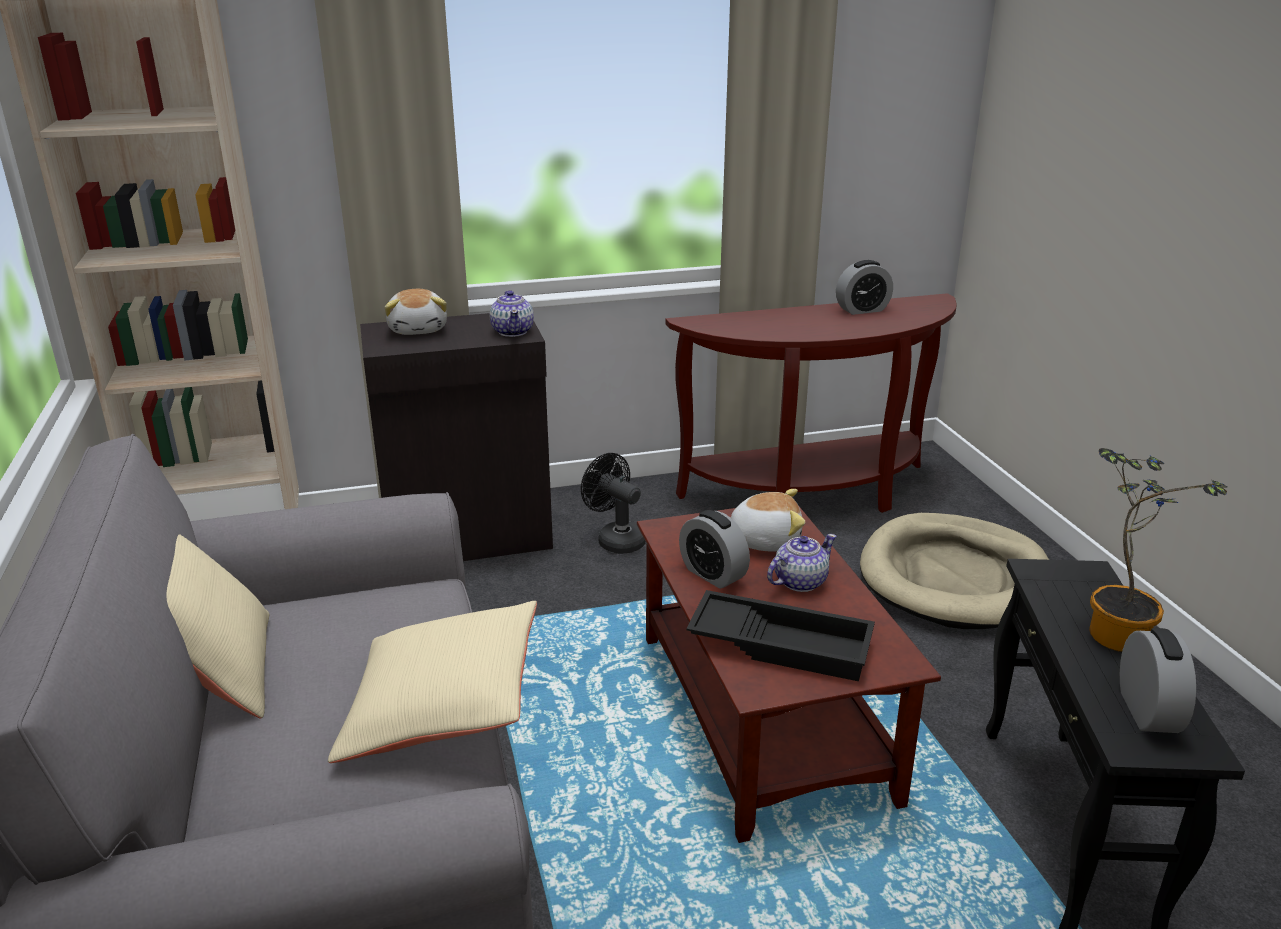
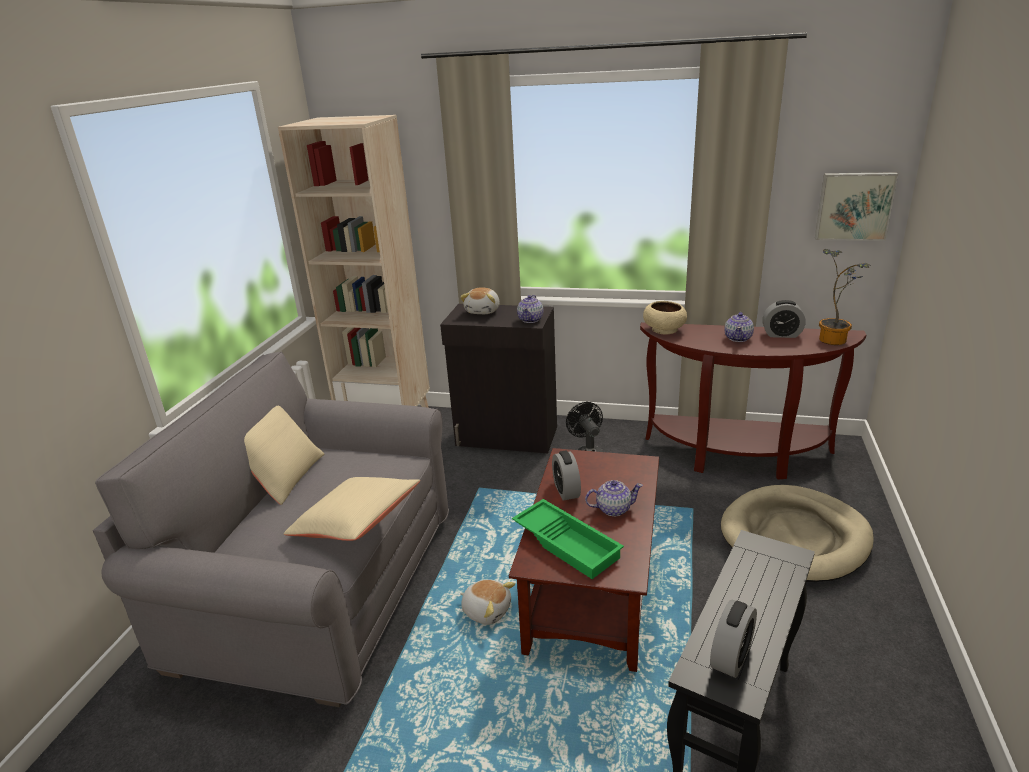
camera: 30 degrees right, 0 degrees up
black tray [686,590,875,681] -> green tray [512,499,624,579]
plush toy [731,489,805,552] -> plush toy moved to [460,579,515,625]
potted plant [1089,448,1228,652] -> potted plant moved to [819,249,871,345]
none -> beige bowl [643,301,687,335]
none -> teapot [724,312,754,342]
none -> picture [815,172,898,241]

